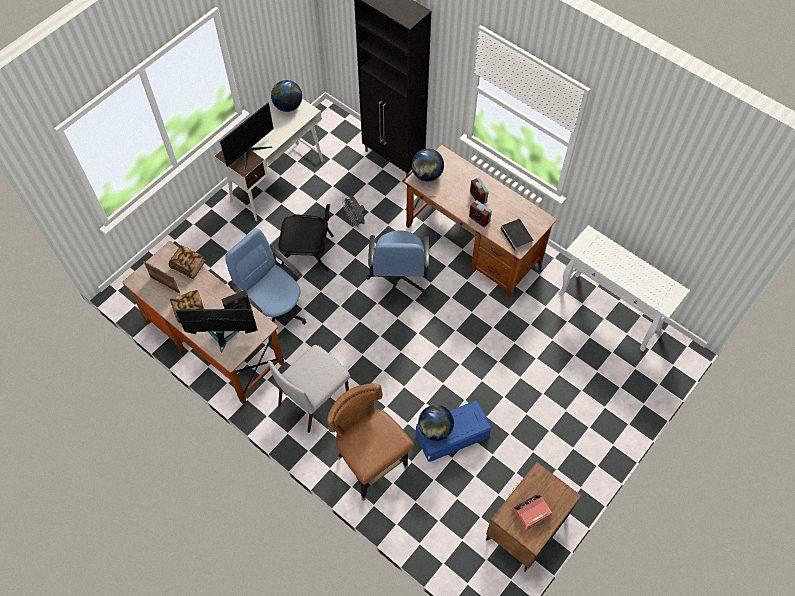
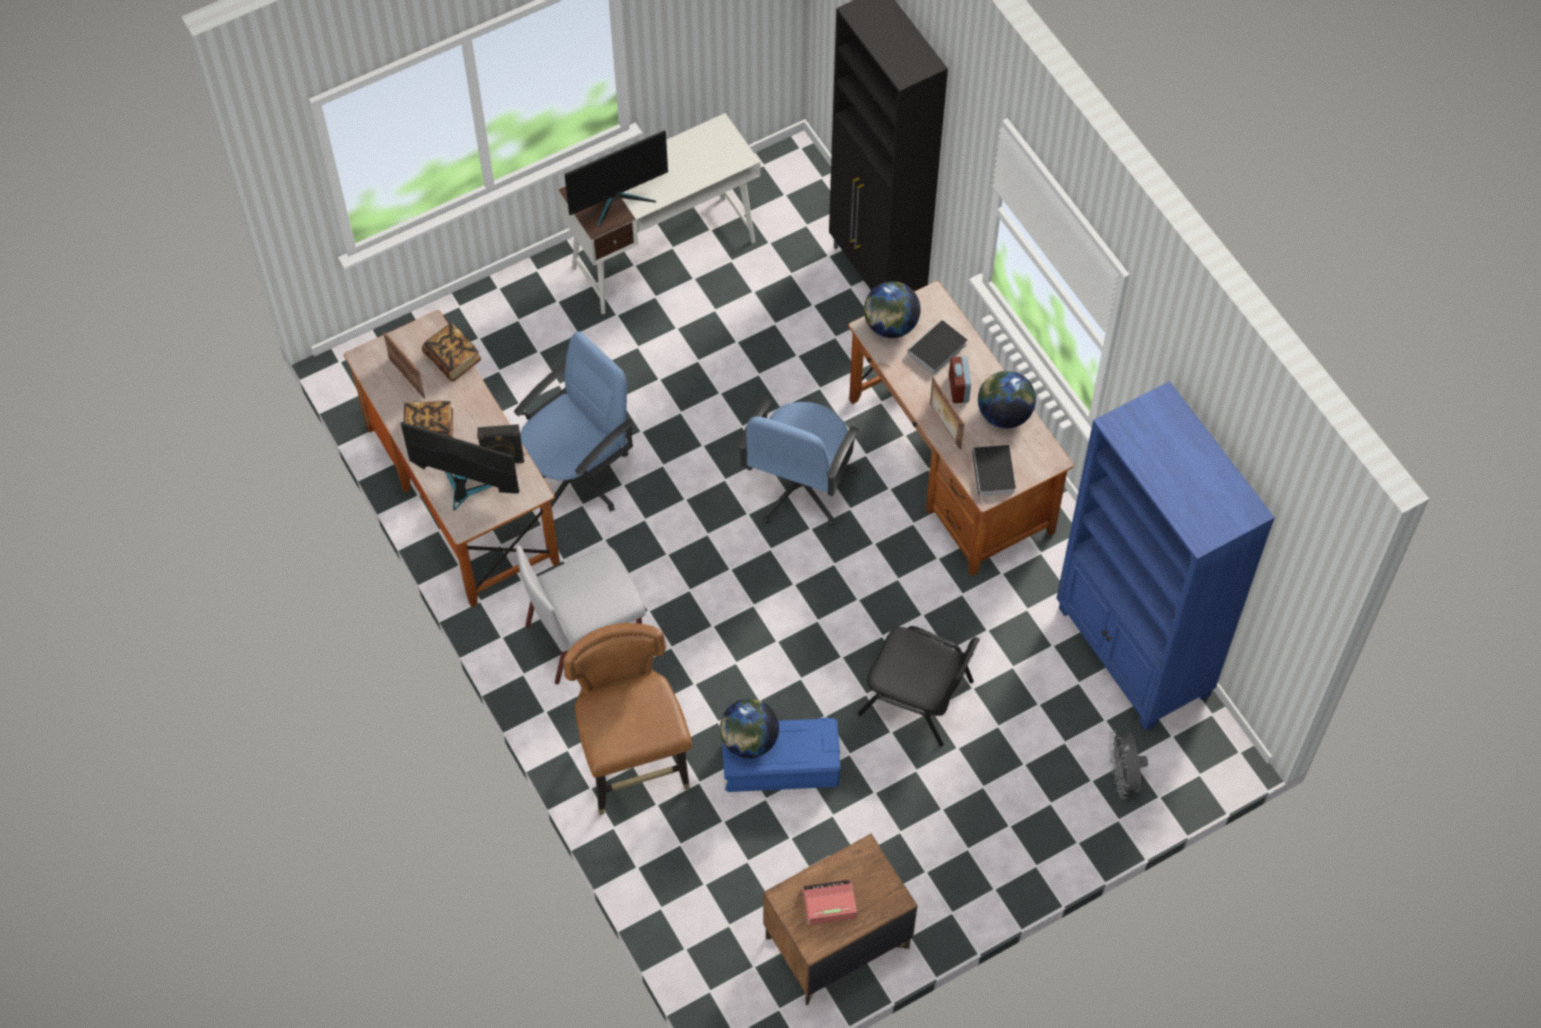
camera: 20 degrees right, 0 degrees up
blue office chair [225,228,306,342] -> blue office chair turned 75 degrees clockwise [514,331,634,512]
globe [271,80,302,112] -> globe moved to [978,371,1036,428]
black chair [278,204,334,272] -> black chair moved to [858,626,980,747]
grey fan [342,196,365,229] -> grey fan moved to [1109,730,1148,799]
alarm clock [469,200,492,227] -> picture frame [930,377,964,449]
white console table [558,225,690,352] -> blue bookcase [1056,381,1275,731]
none -> book [903,319,967,375]

